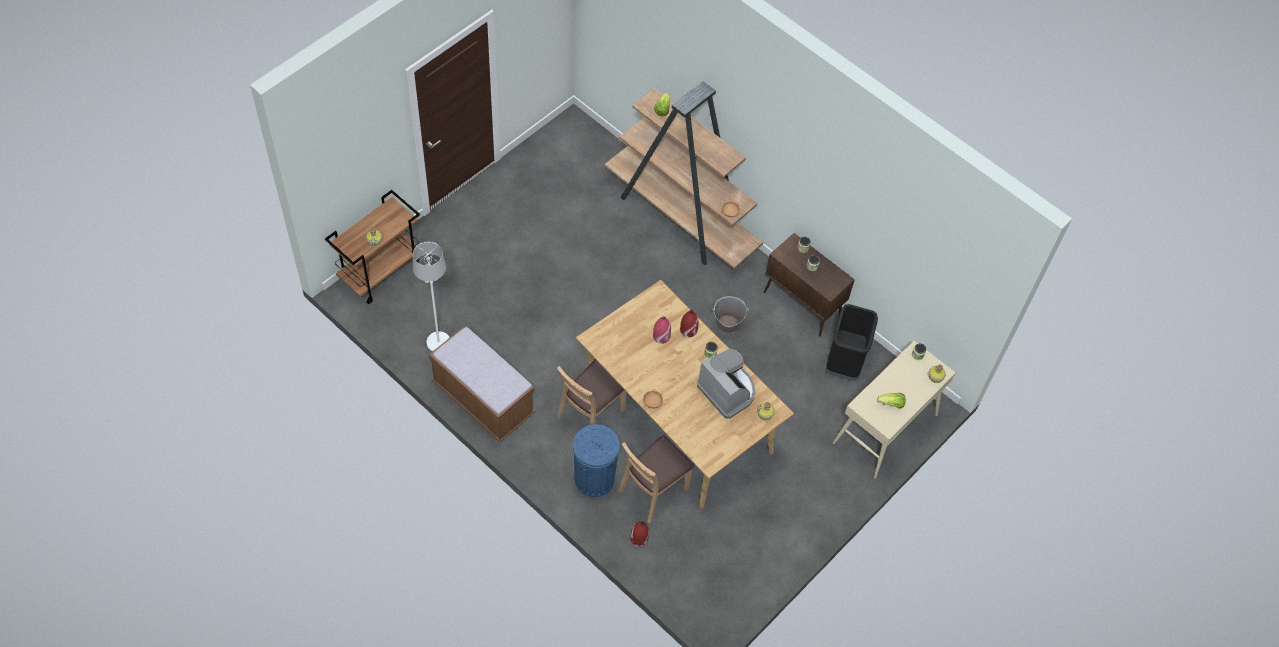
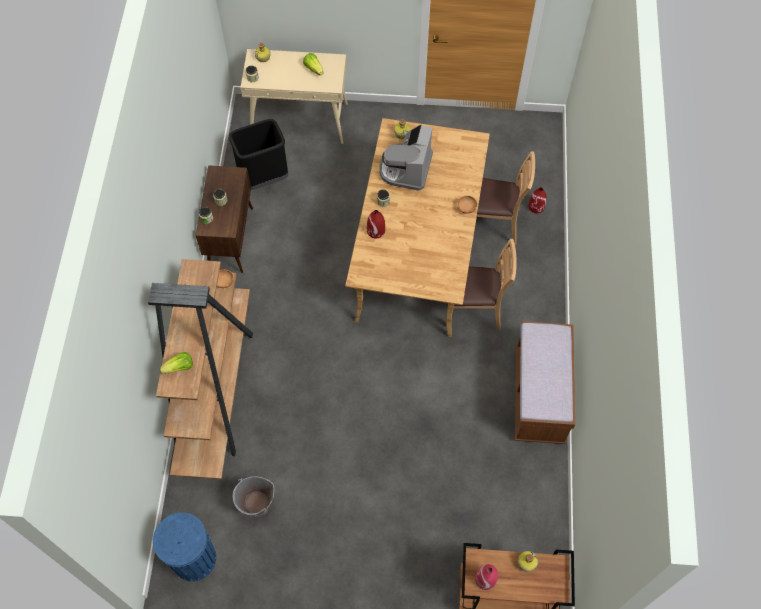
camera: 125 degrees left, 5 degrees up
white floor lamp [413,242,450,352] -> none
blue trash can [573,424,620,497] -> blue trash can moved to [153,512,216,581]
red vase [653,316,671,344] -> red vase moved to [475,564,498,590]
grey bucket [712,296,749,335] -> grey bucket moved to [233,476,274,517]

